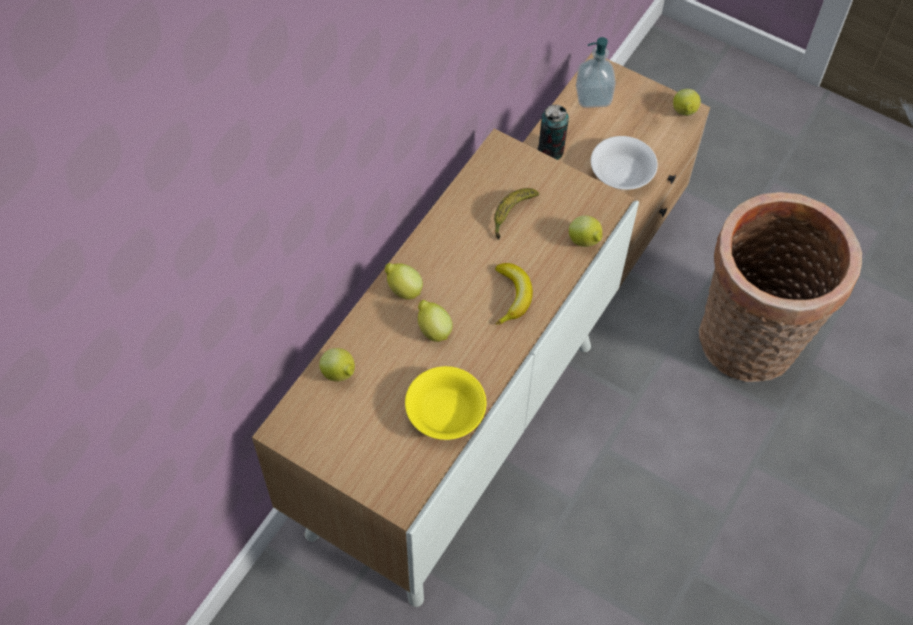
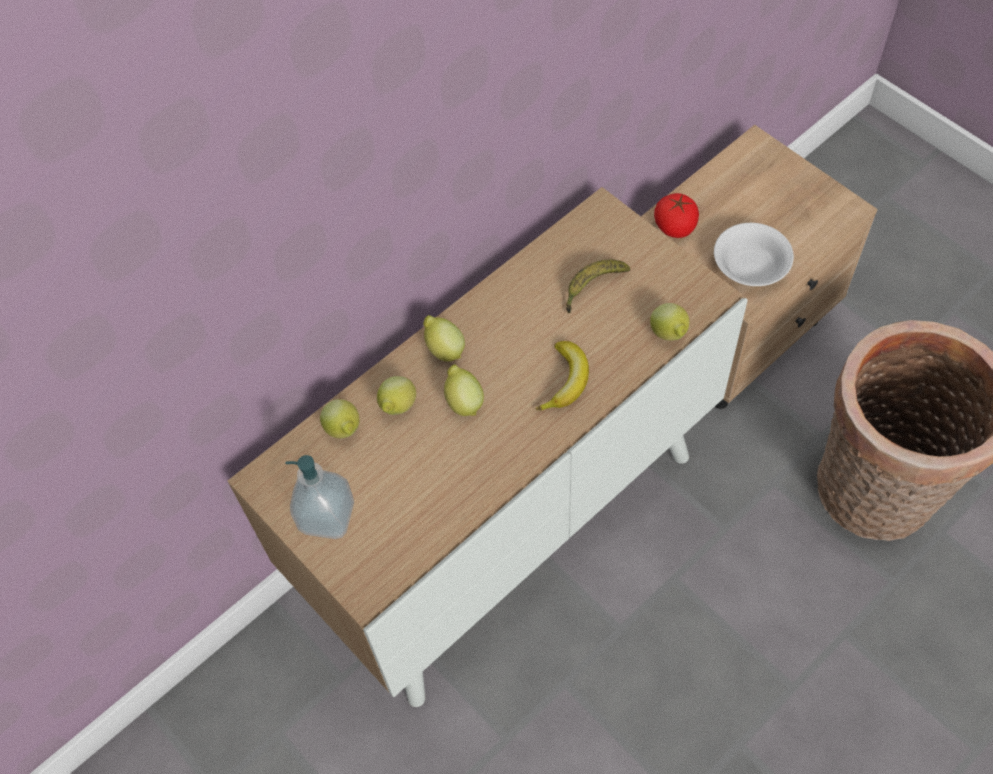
camera: 20 degrees right, 0 degrees up
yellow bowl [405,366,486,440] -> none
can [537,104,569,160] -> tomato [654,193,699,238]
soap dispenser [576,37,616,108] -> soap dispenser moved to [285,455,354,539]
lemon [673,89,701,116] -> lemon moved to [377,376,416,415]

